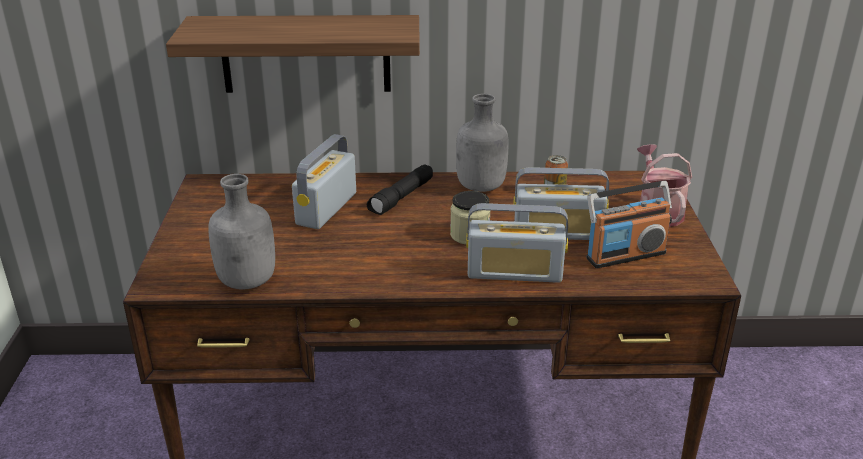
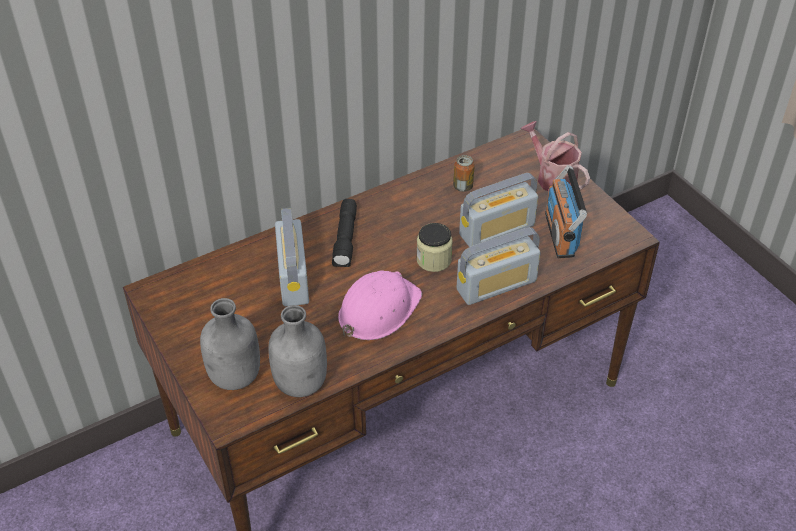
camera: 30 degrees left, 15 degrees up
shelf [166,15,420,93] -> none
grey bottle [456,94,508,192] -> grey bottle moved to [200,298,260,390]
radio [586,181,672,268] -> radio turned 135 degrees clockwise [545,165,587,258]
none -> pink hard hat [338,270,422,340]

